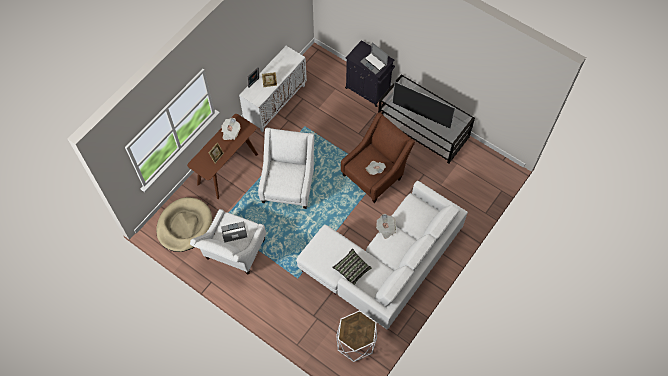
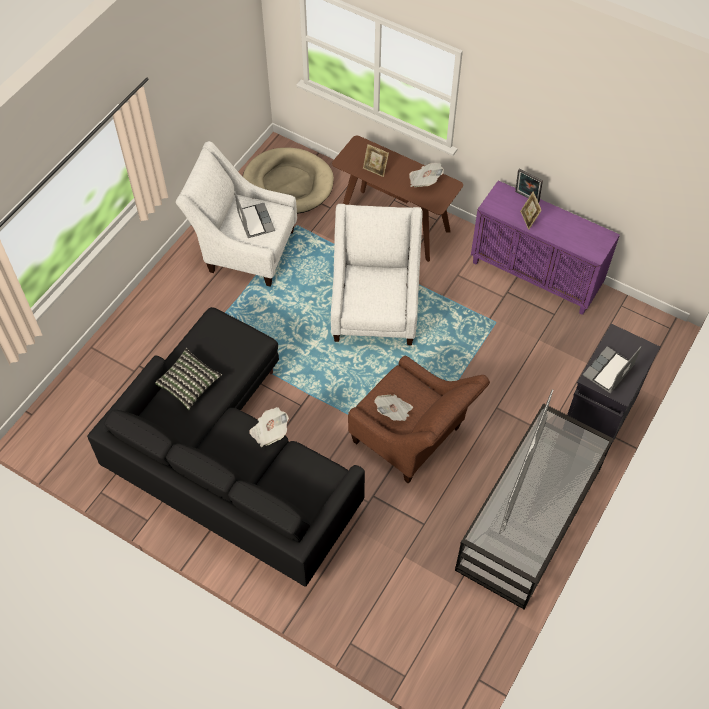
camera: 85 degrees right, 5 degrees down
white cabinet [239,46,307,132] -> purple cabinet [471,180,620,315]
white armchair [258,128,314,209] -> white armchair turned 90 degrees counterclockwise [331,204,422,345]
white sofa [296,181,468,330] -> black sofa [87,307,365,587]
white side table [336,310,377,362] -> none

